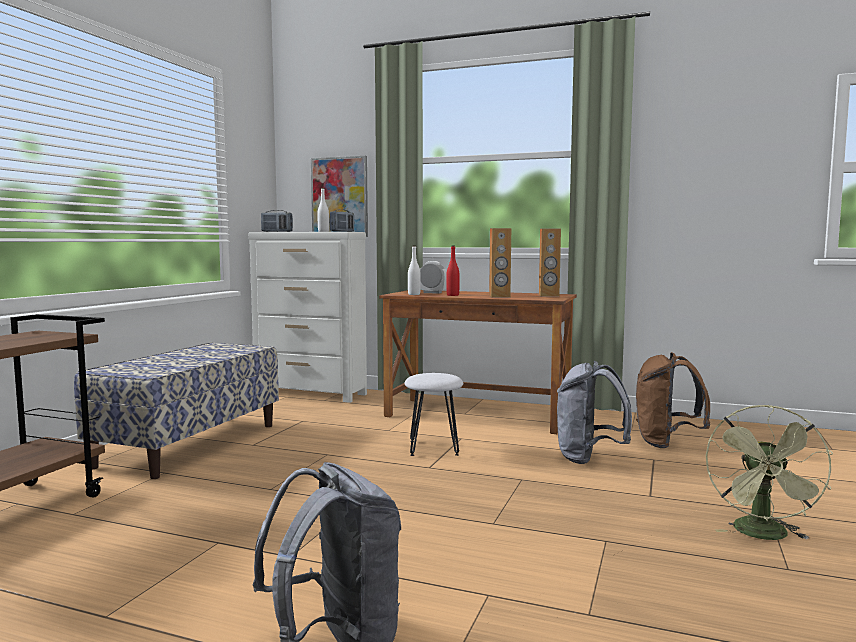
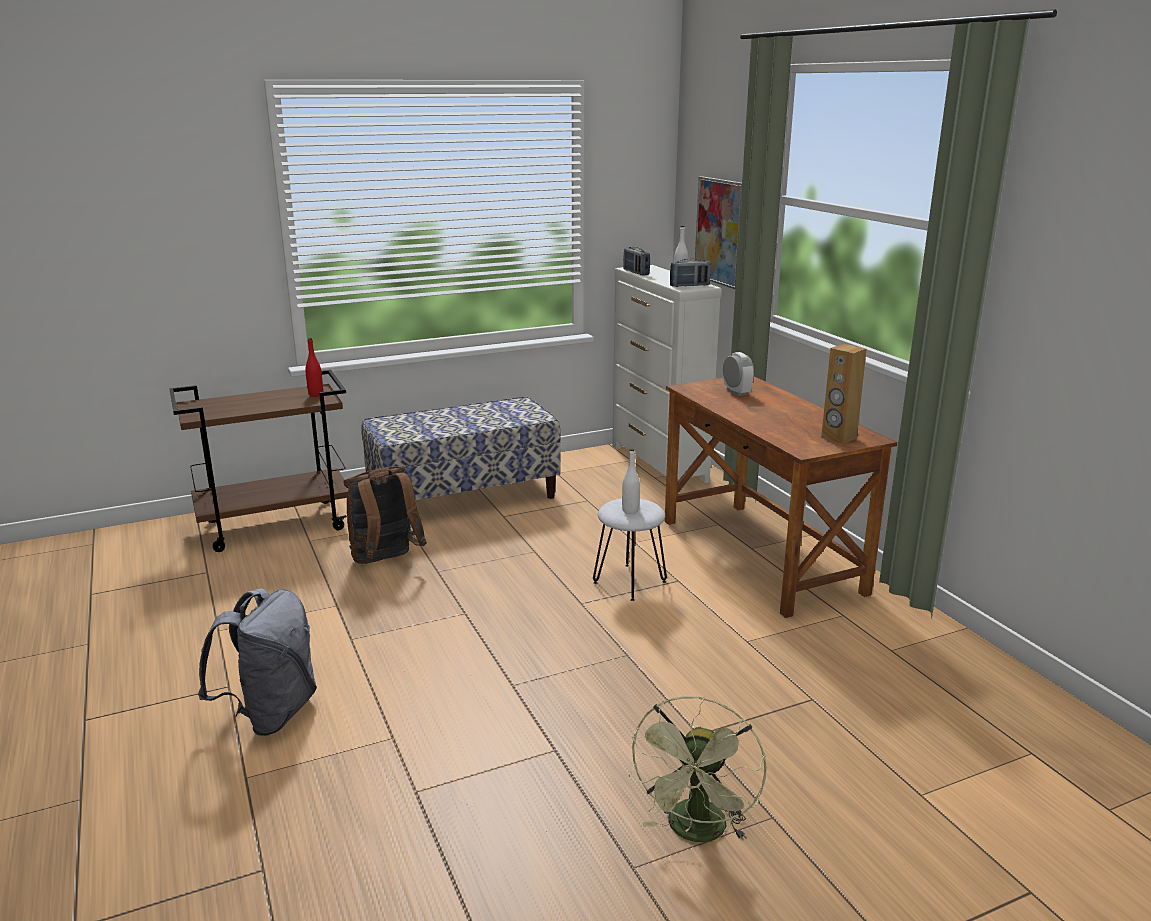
camera: 45 degrees right, 15 degrees up
white bottle [408,245,421,295] -> white bottle moved to [622,449,640,514]
red bottle [446,246,460,296] -> red bottle moved to [305,338,323,397]
brown speaker [489,228,511,298] -> none
grey backpack [557,361,632,464] -> none
brown backpack [636,352,710,448] -> brown backpack moved to [344,466,427,564]
green fan [706,405,833,540] -> green fan turned 45 degrees counterclockwise [629,696,767,842]

